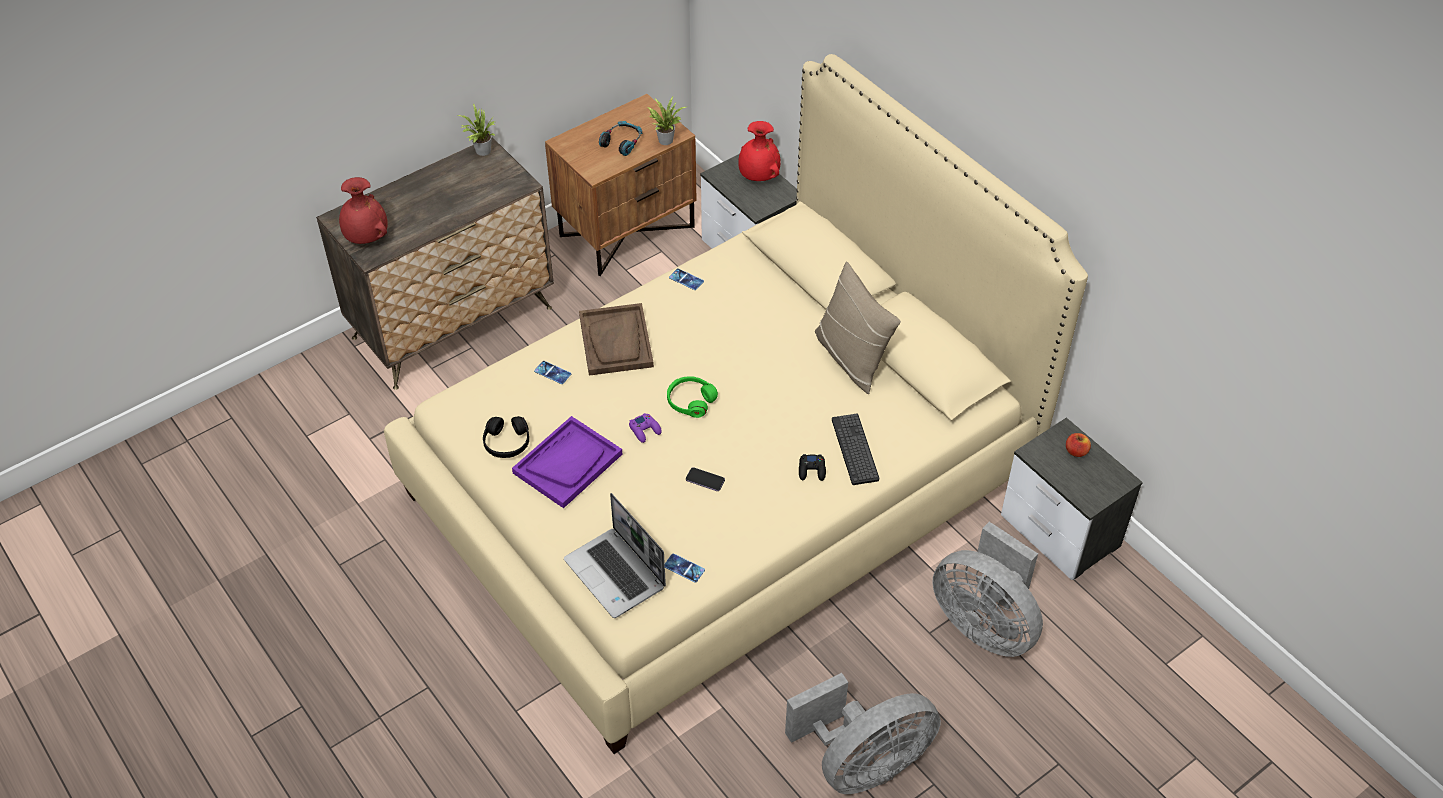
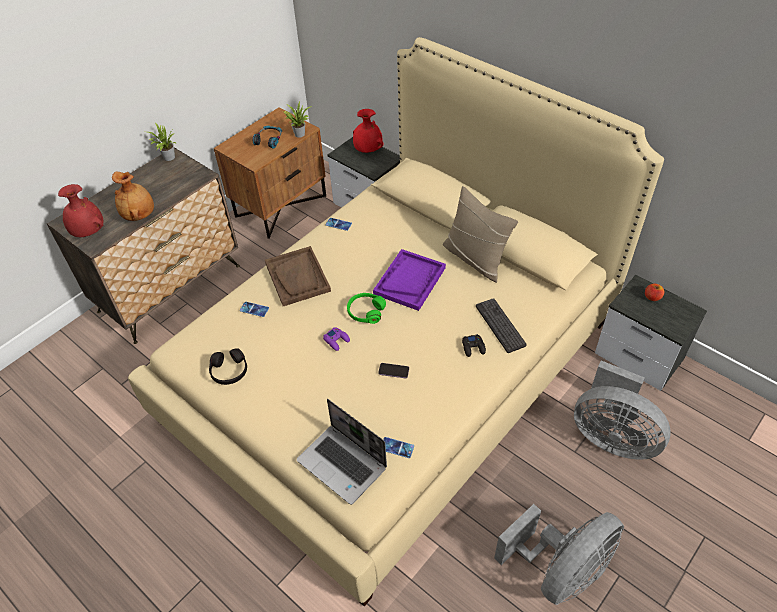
camera: 10 degrees left, 0 degrees up
purple tray [512,416,622,508] -> purple tray moved to [373,249,446,311]
none -> brown vase [112,171,154,221]

